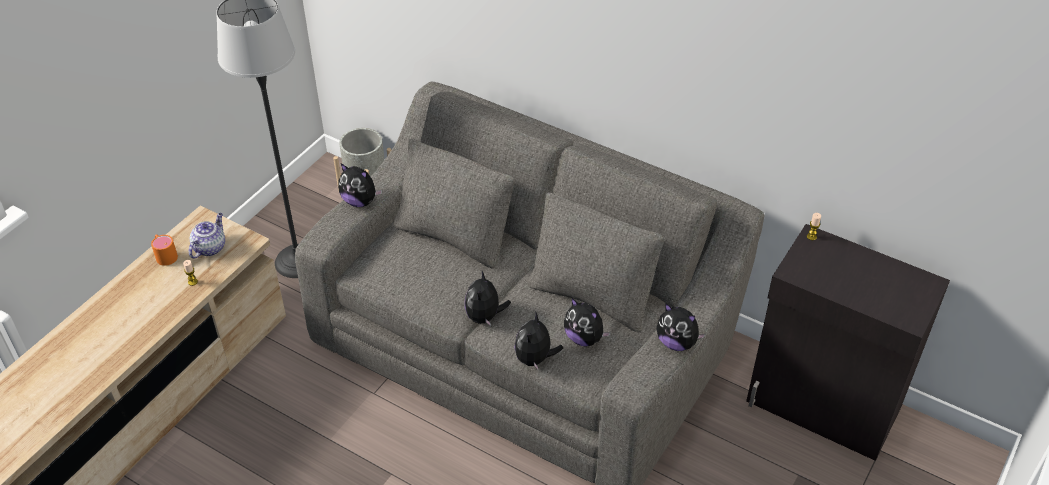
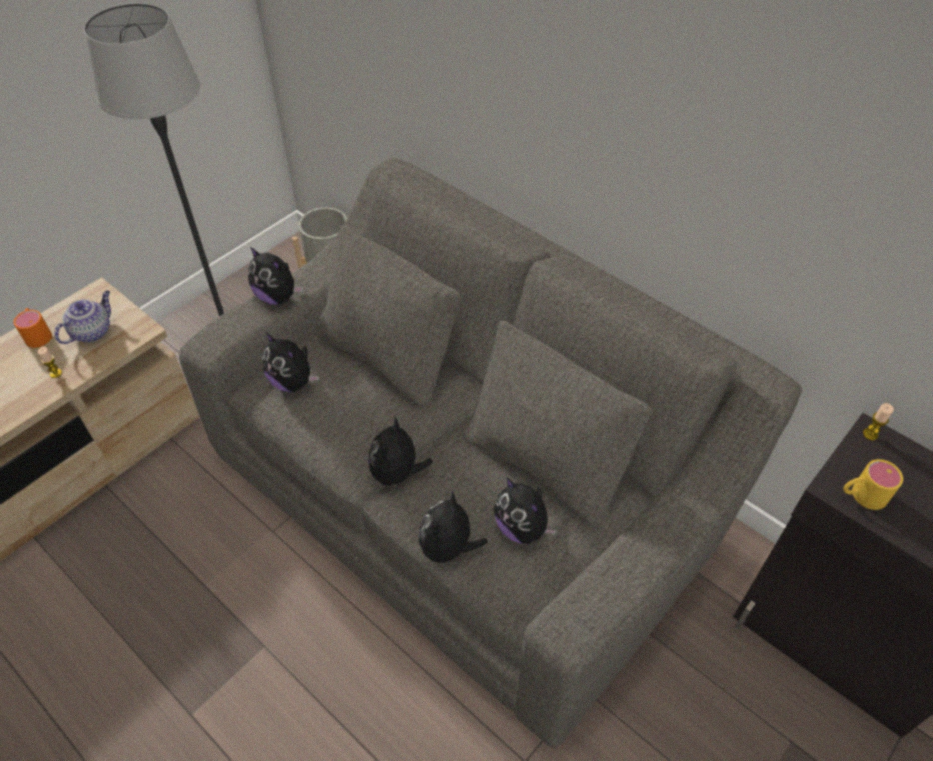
camera: 10 degrees right, 5 degrees up
plush toy [656,303,706,351] -> plush toy moved to [262,333,319,392]
none -> yellow mug [843,459,903,510]

